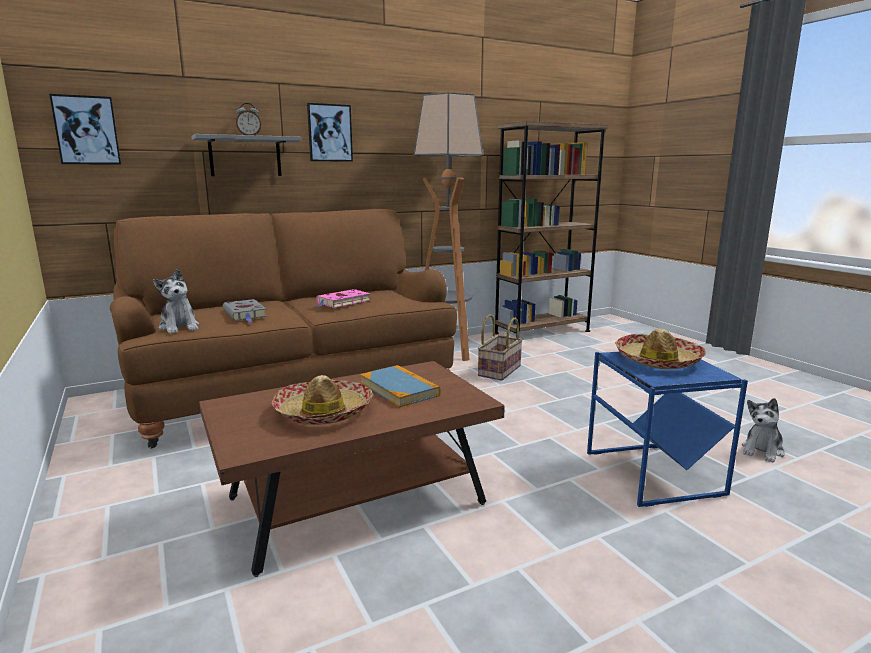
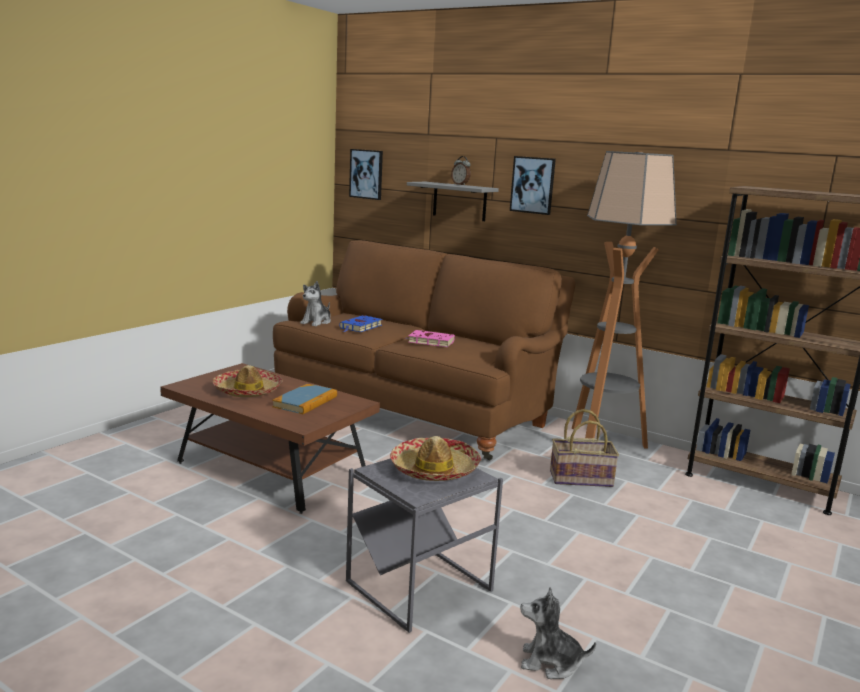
camera: 60 degrees right, 0 degrees up
grey book [223,299,267,322] -> blue book [339,315,383,332]
blue side table [587,352,748,507] -> grey side table [346,459,503,633]

